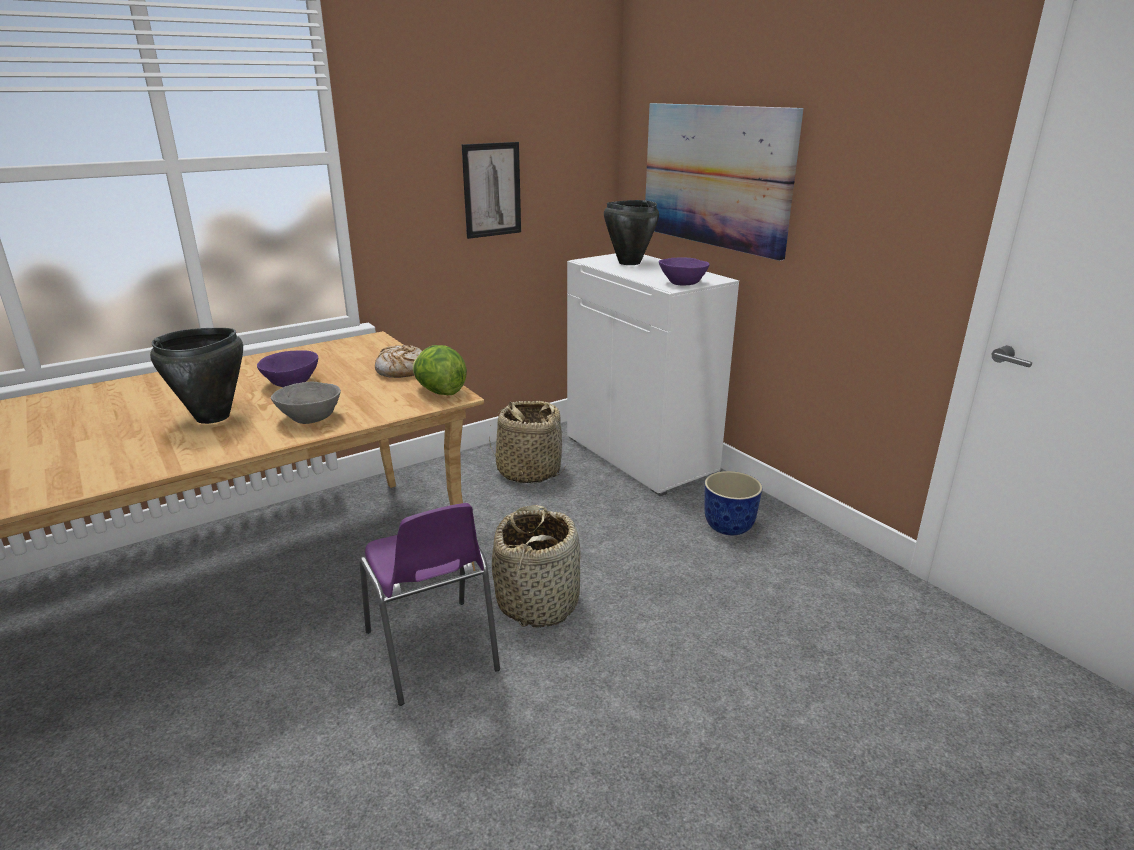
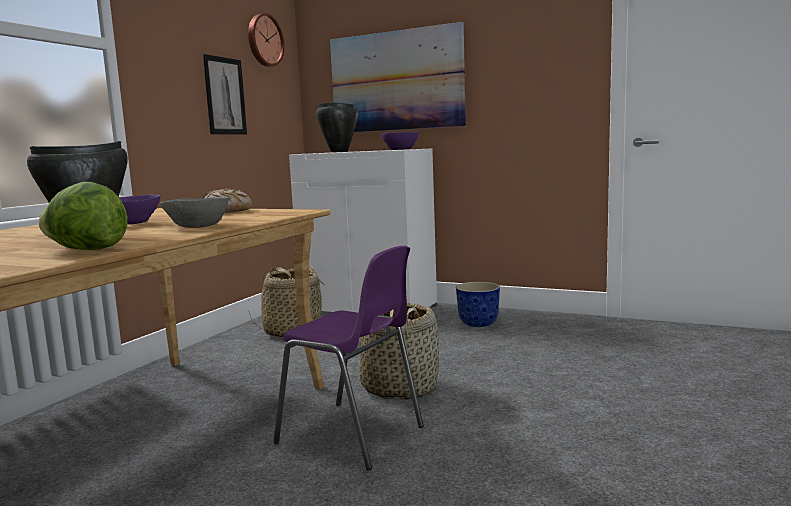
camera: 30 degrees left, 15 degrees down
lettuce [412,345,467,395] -> lettuce moved to [39,182,128,250]
none -> wall clock [248,13,284,67]

